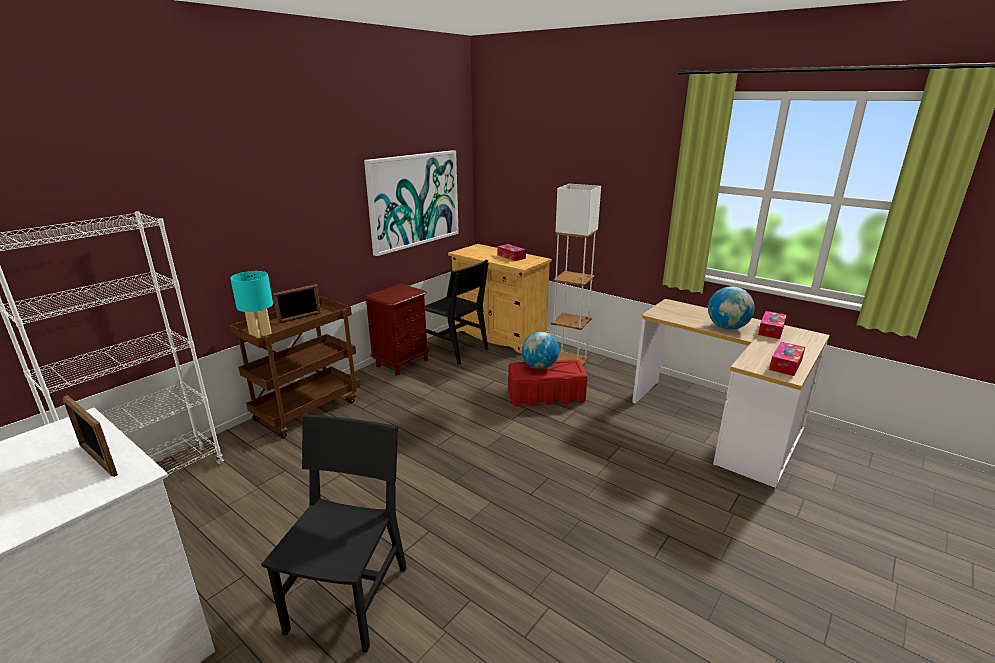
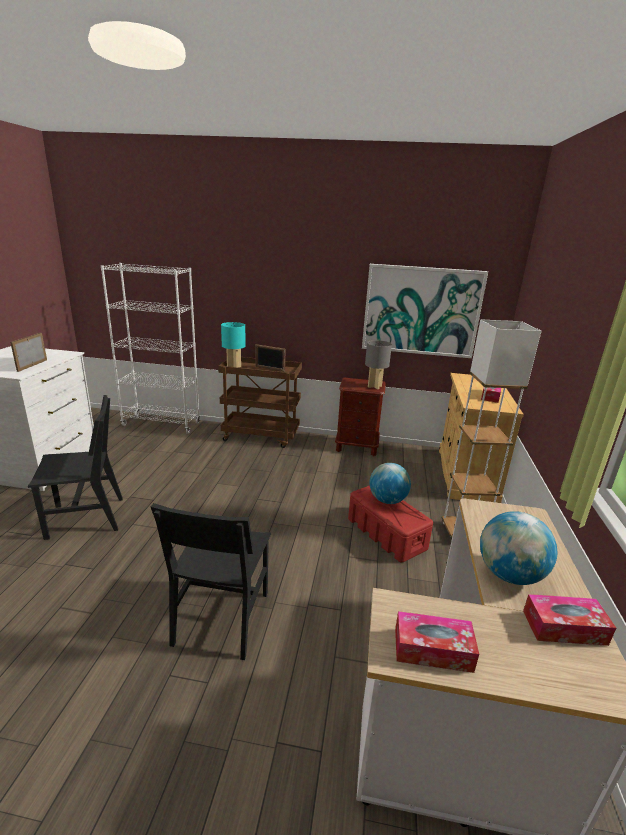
camera: 60 degrees right, 0 degrees up
black chair [425,260,489,365] -> black chair moved to [151,503,271,660]
none -> grey table lamp [365,340,392,389]

